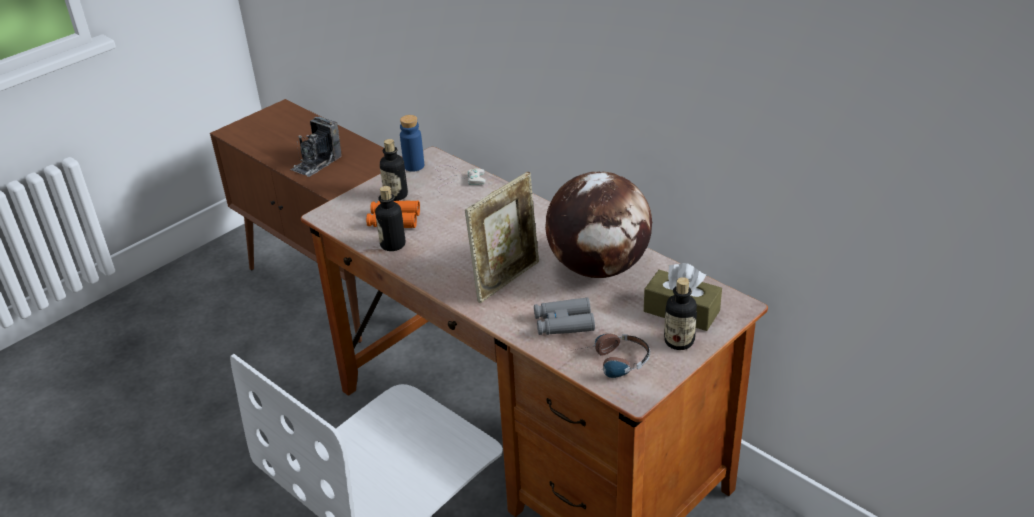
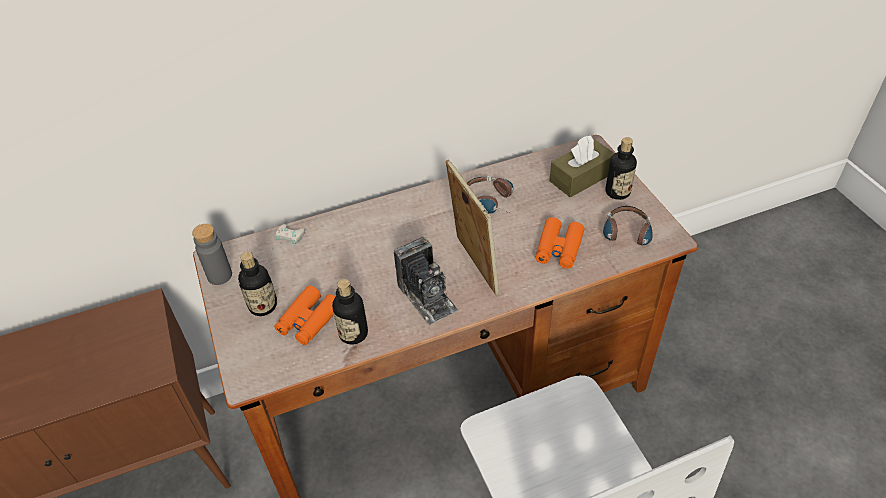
camera: 65 degrees left, 10 degrees up
camera [291,117,342,177] -> camera moved to [394,237,458,326]
blue bottle [400,115,424,172] -> grey bottle [192,224,232,285]
grey binoculars [534,297,595,335] -> orange binoculars [535,217,584,269]
globe [545,172,652,278] -> headphones [467,176,514,215]

